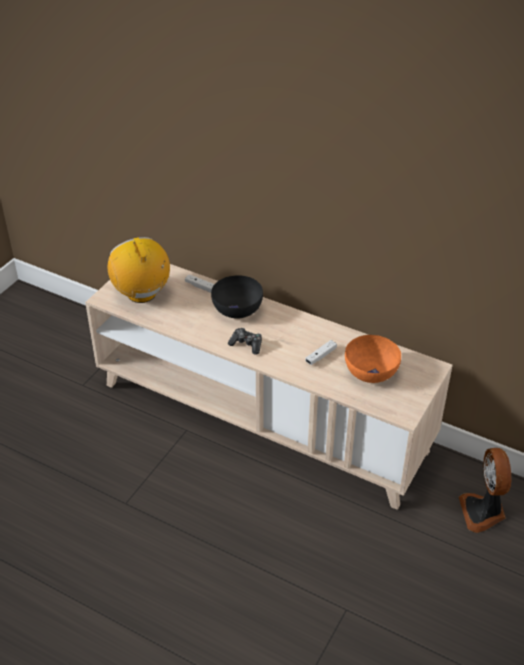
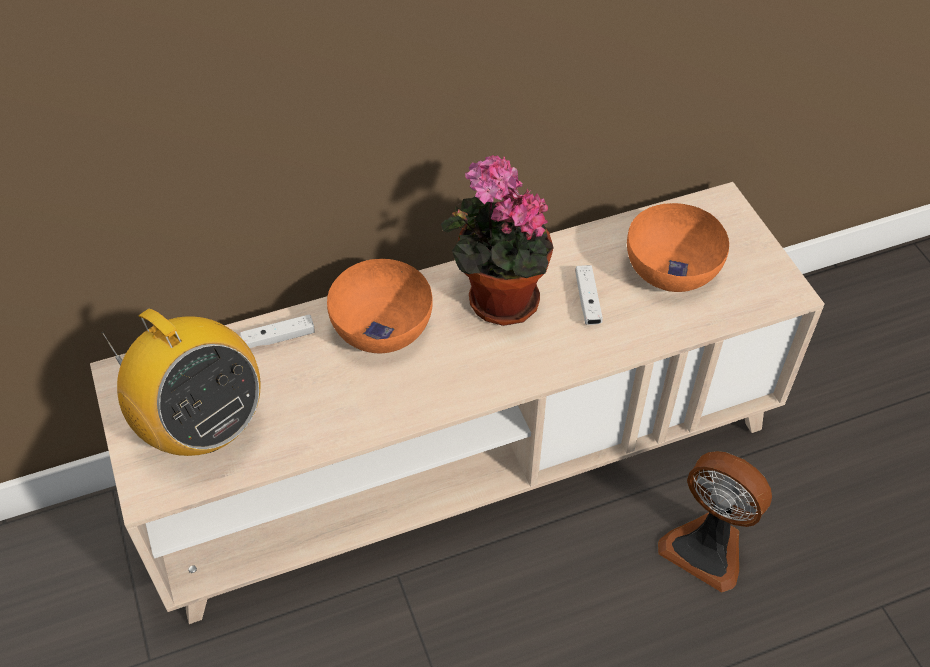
camera: 50 degrees left, 10 degrees up
radio [108,237,170,303] -> radio turned 150 degrees counterclockwise [101,309,261,456]
black bowl [211,276,263,318] -> orange bowl [327,259,433,353]
game controller [228,328,262,355] -> none
fan [459,448,511,533] -> fan moved to [658,451,772,592]
none -> potted plant [441,155,554,326]

